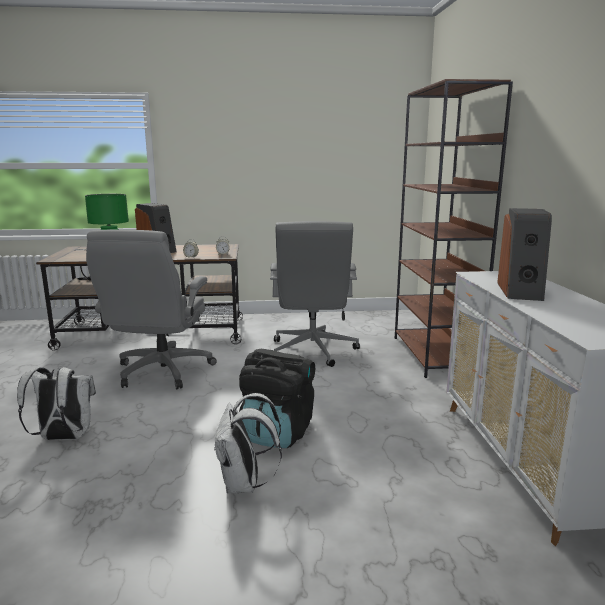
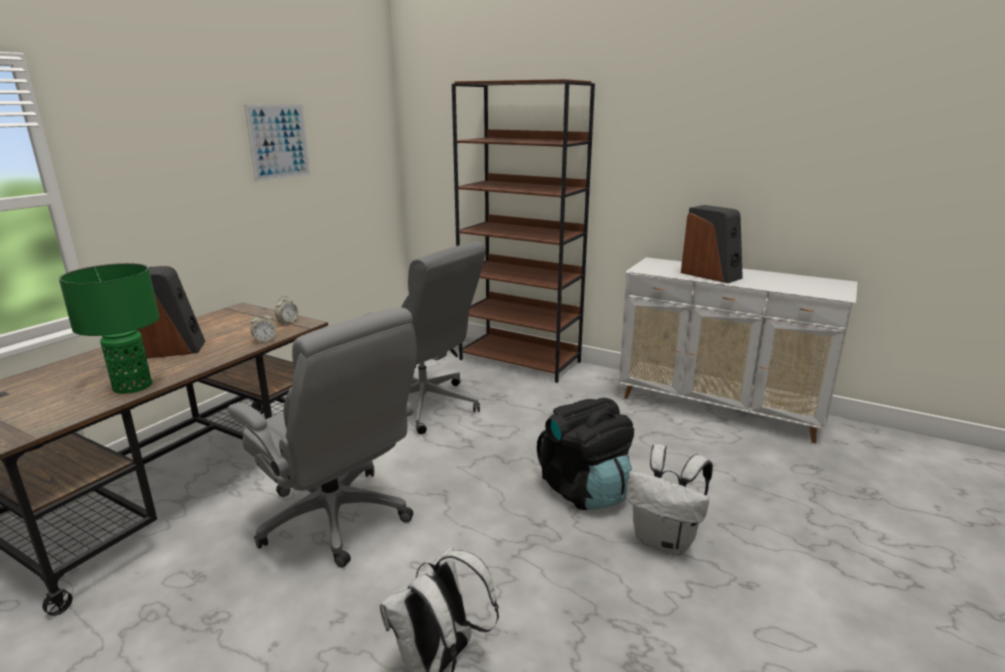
camera: 55 degrees left, 5 degrees up
none -> picture [244,104,311,182]

